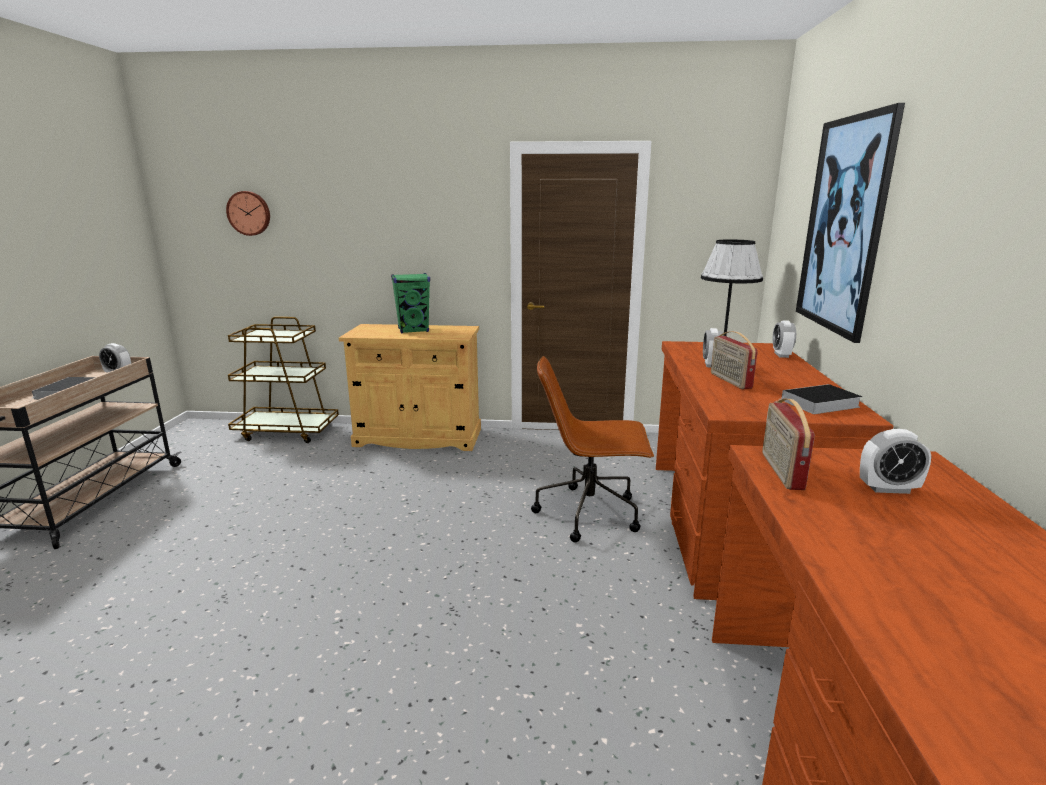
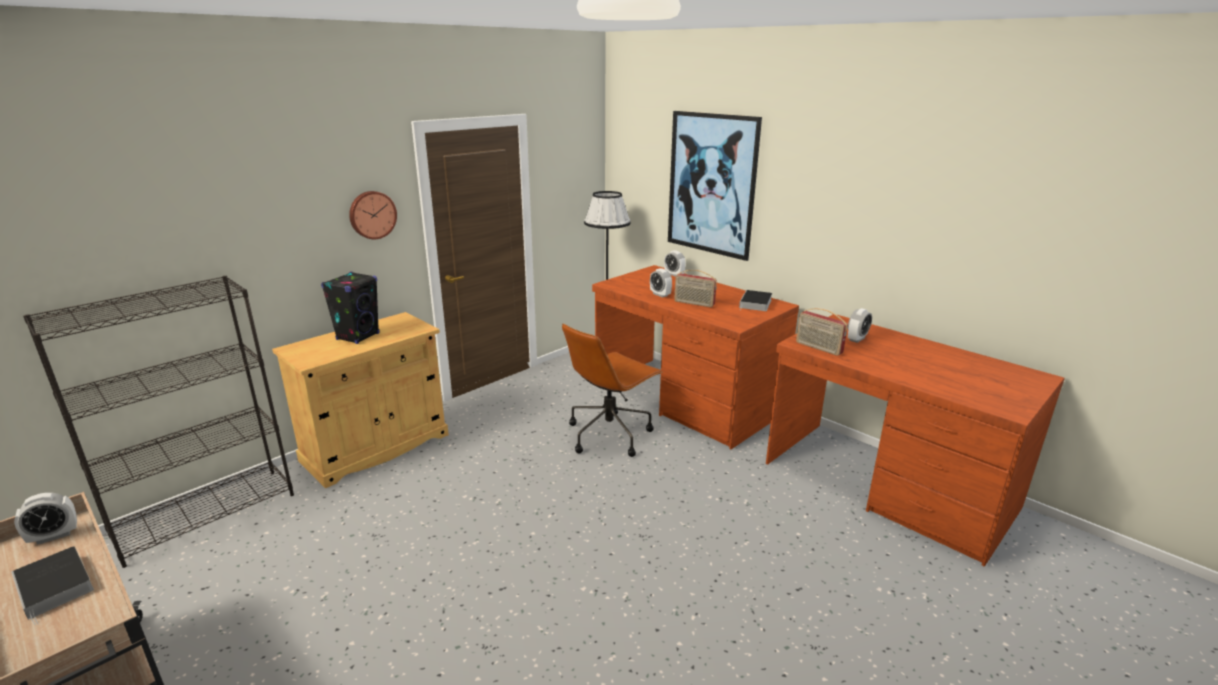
camera: 50 degrees left, 5 degrees up
wall clock [226,191,270,236] -> wall clock moved to [349,191,397,239]
brown cart [228,317,339,443] -> black bookcase [23,276,294,568]
green speaker [391,273,430,334] -> black speaker [321,272,380,344]

